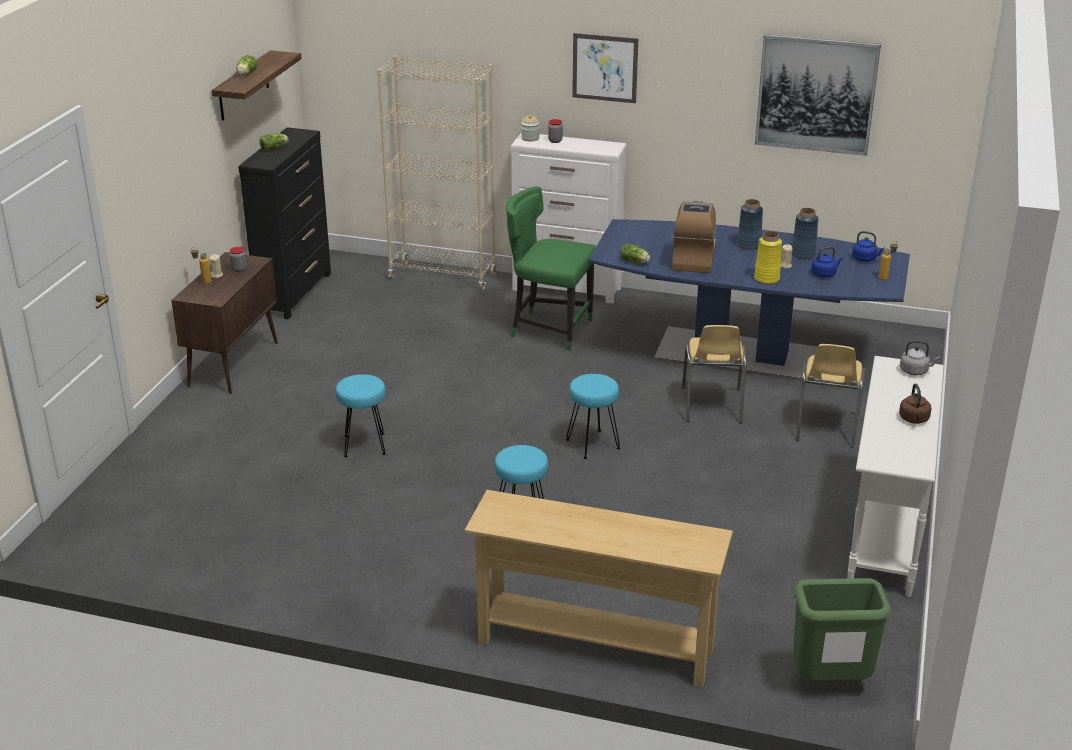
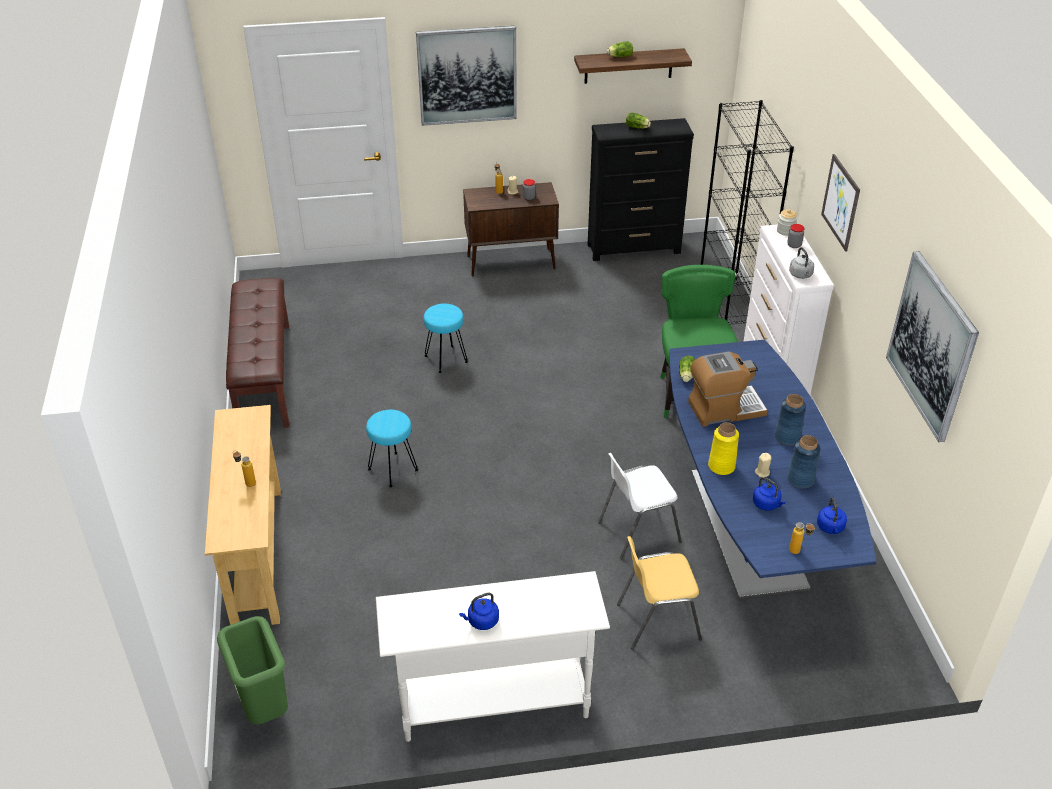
camera: 65 degrees right, 10 degrees up
beige bookcase [377,56,496,291] -> black bookcase [701,100,794,324]
turquoise stool [566,374,620,459] -> none
yellow chair [682,325,747,424] -> white chair [598,453,682,559]
brown kettle [899,384,931,424] -> blue kettle [459,593,499,630]
grey kettle [900,340,940,375] -> grey kettle moved to [789,247,814,279]
none -> brown bench [226,278,289,428]
none -> bottle [233,451,256,487]
none -> picture [416,26,517,126]

